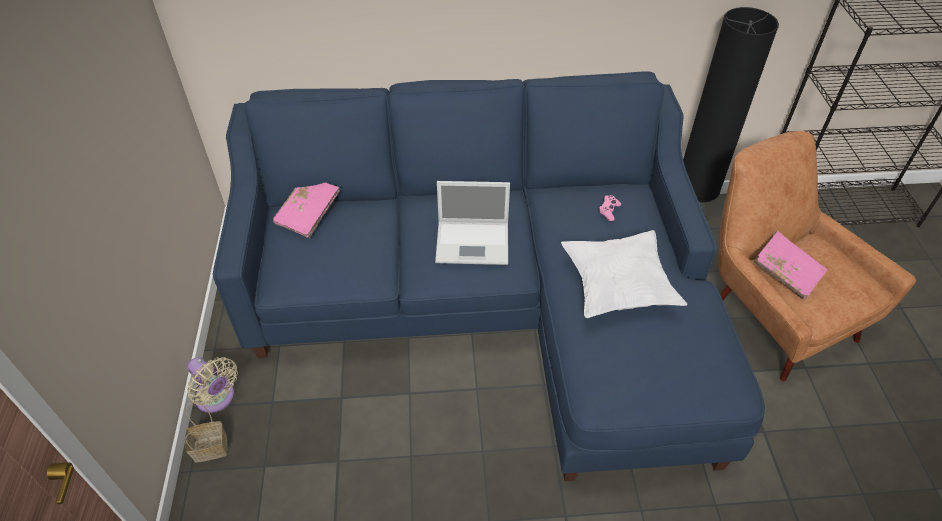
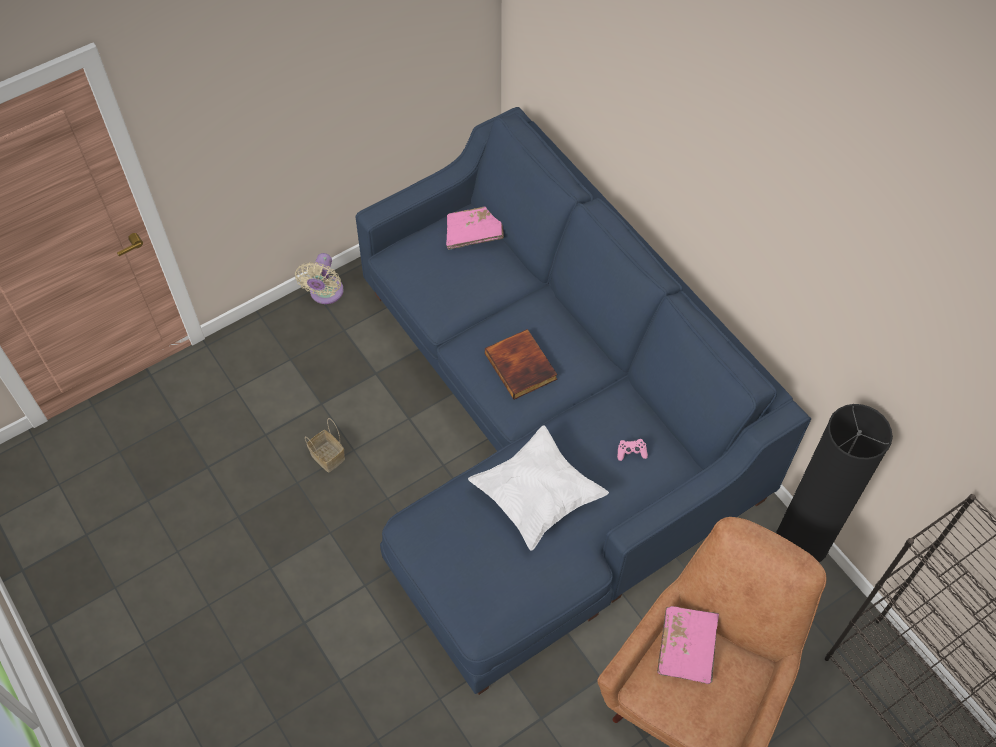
camera: 60 degrees right, 10 degrees up
basket [185,402,228,463] -> basket moved to [305,418,345,473]
laptop [435,181,510,265] -> book [485,329,557,399]

